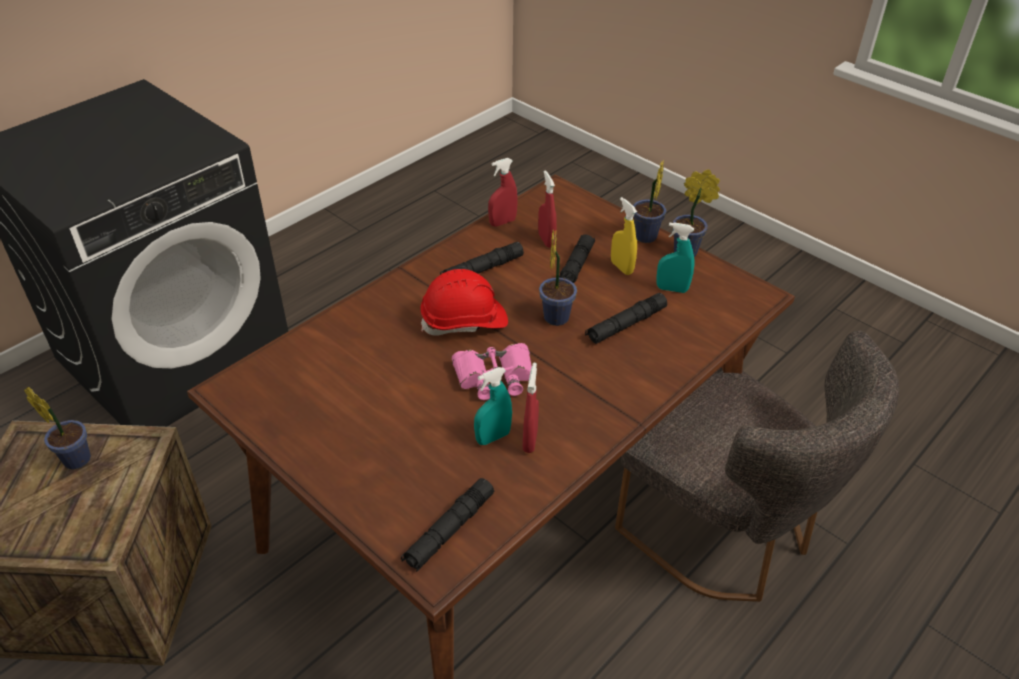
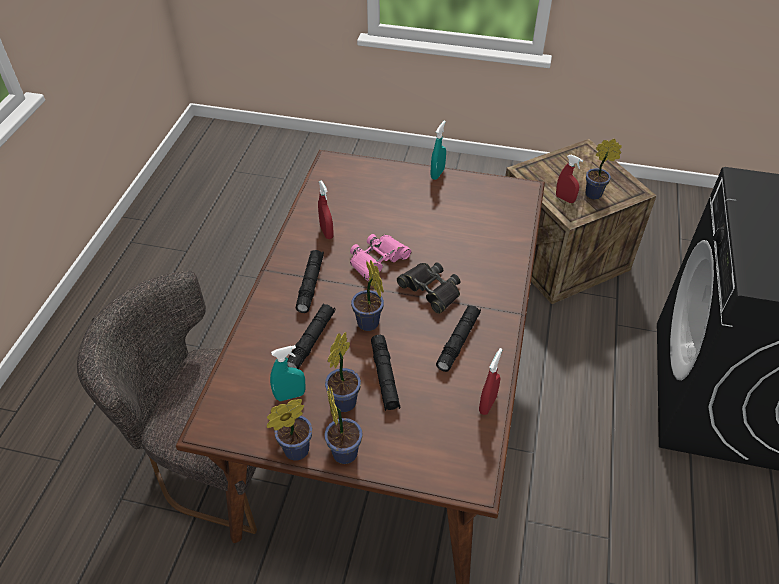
camera: 150 degrees right, 5 degrees up
black flashlight [401,478,494,572] -> black flashlight moved to [296,250,324,313]
red hard hat [420,269,508,336] -> black binoculars [397,262,460,314]
turquoise spray bottle [474,367,512,445] -> turquoise spray bottle moved to [430,120,446,180]
red spray bottle [538,170,557,248] -> red spray bottle moved to [556,154,583,203]
yellow spray bottle [611,197,637,275] -> potted plant [325,332,361,412]

